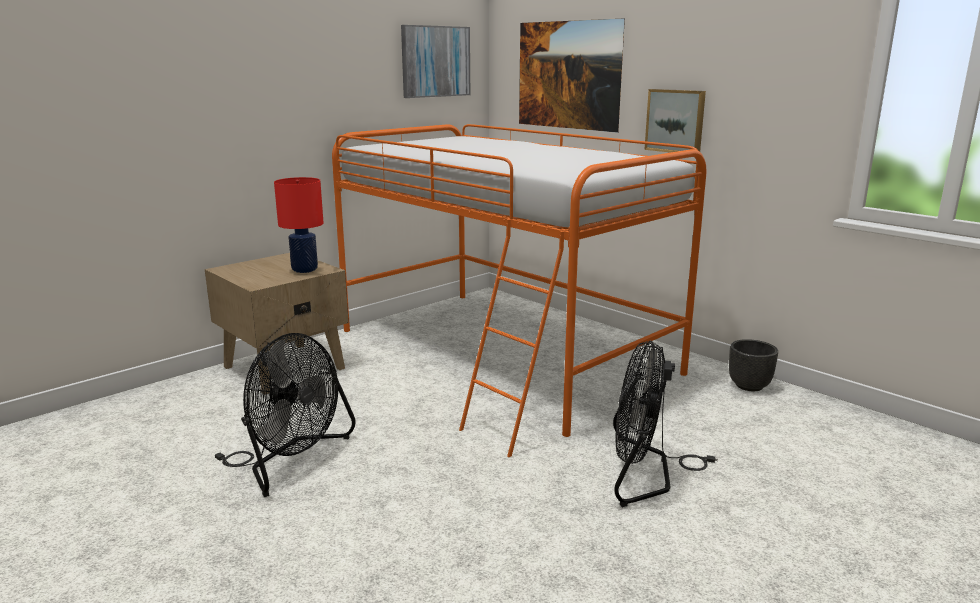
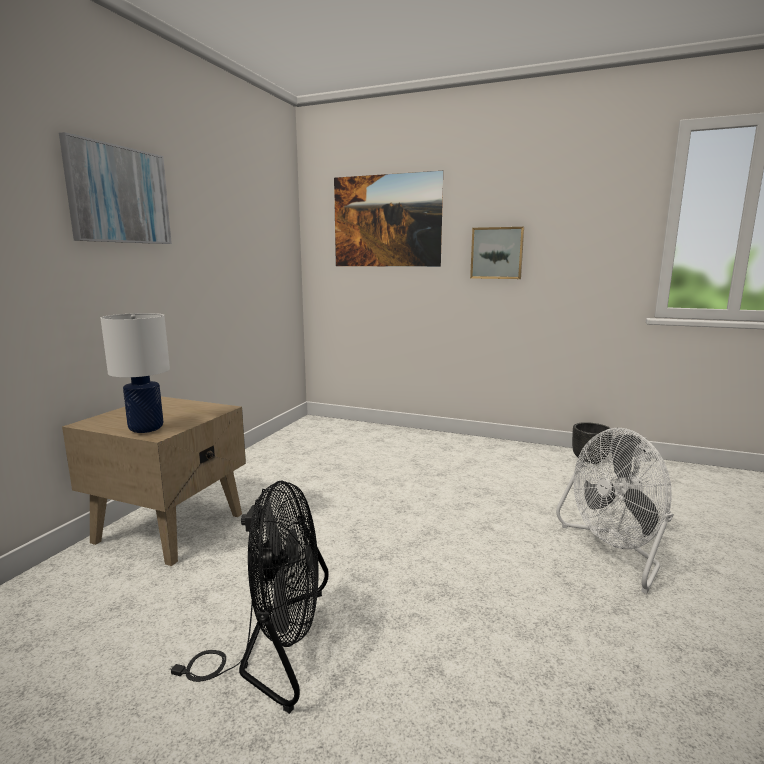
camera: 25 degrees left, 5 degrees down
red table lamp [274,177,324,273] -> none
orange bed [332,124,706,457] -> none
picture [401,25,470,98] -> picture moved to [59,132,172,244]
black fan [613,341,718,508] -> white fan [556,428,674,594]
none -> white table lamp [101,313,170,433]

